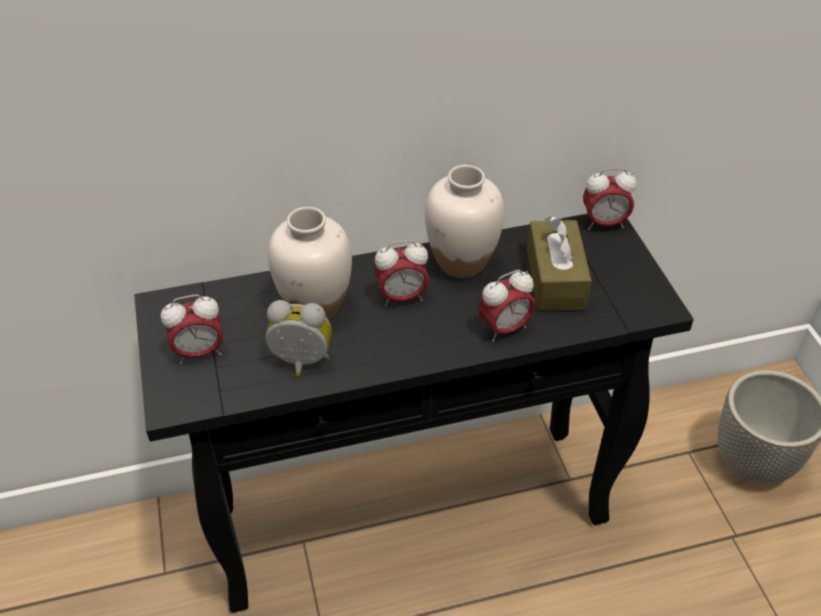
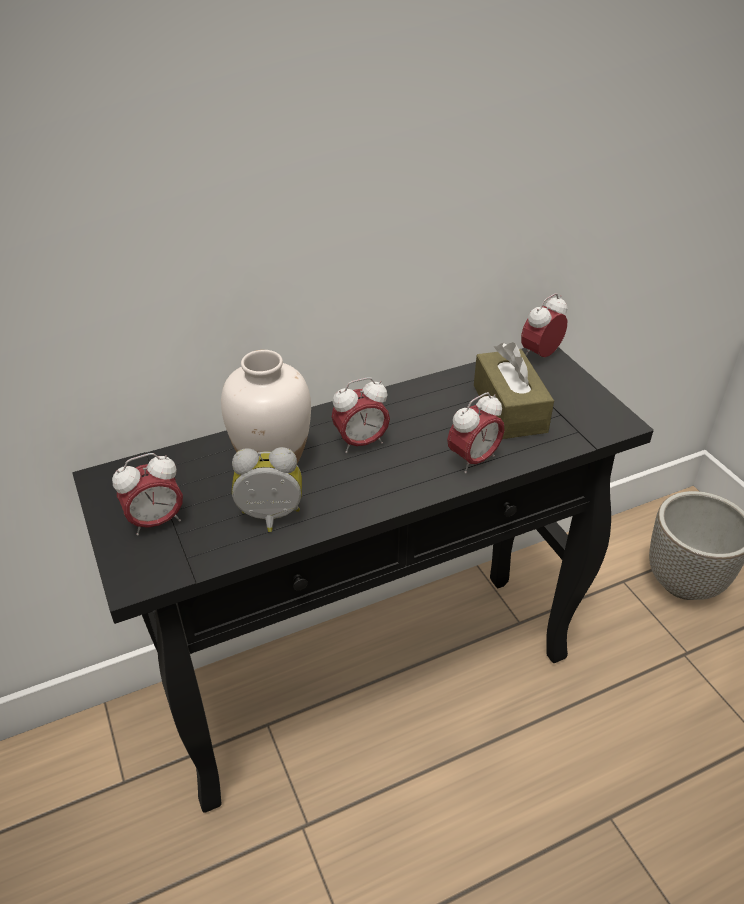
camera: 10 degrees left, 5 degrees down
white vase [425,165,505,278] -> none
alarm clock [583,168,636,230] -> alarm clock turned 150 degrees clockwise [521,293,568,357]

